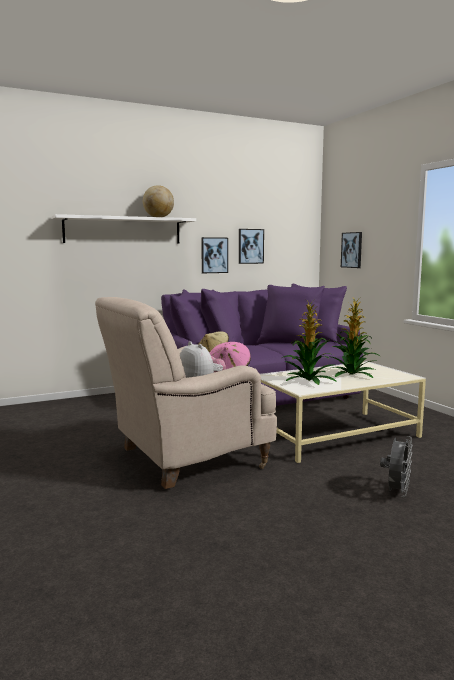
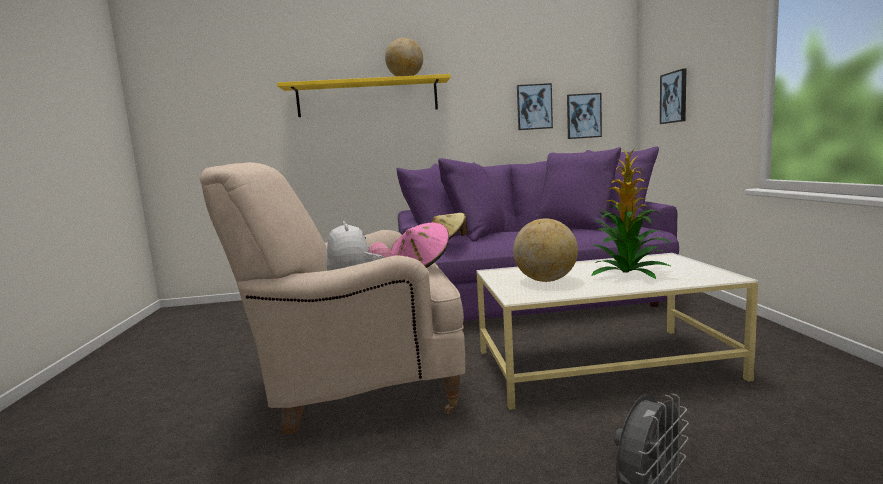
camera: 20 degrees right, 0 degrees up
white shelf [51,214,196,244] -> yellow shelf [277,74,451,117]
picture [201,237,228,273] -> picture moved to [567,93,602,139]
potted plant [282,301,337,385] -> globe [513,218,578,282]

